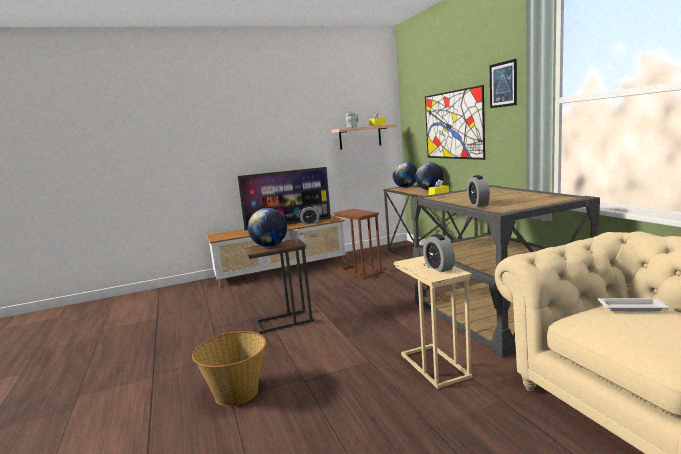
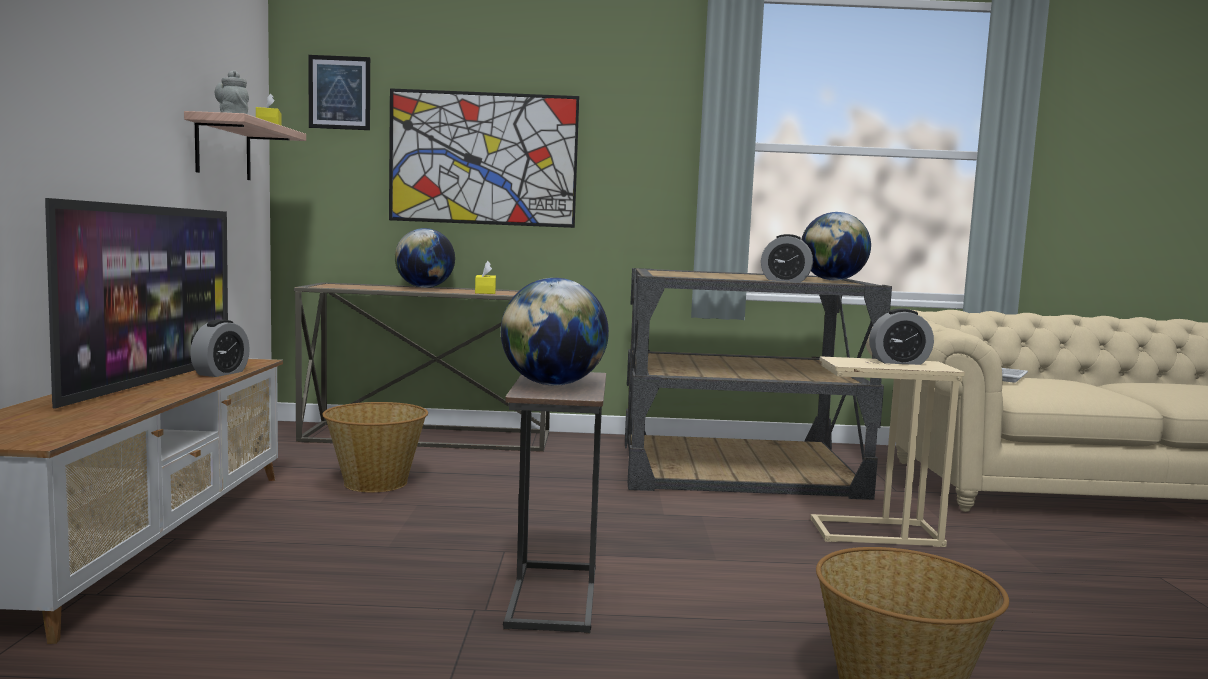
camera: 70 degrees left, 5 degrees down
brown side table [334,209,382,279] -> basket [322,402,428,492]
globe [392,162,417,188] -> globe moved to [801,212,871,281]
picture [489,59,517,108] -> picture moved to [308,55,370,130]

